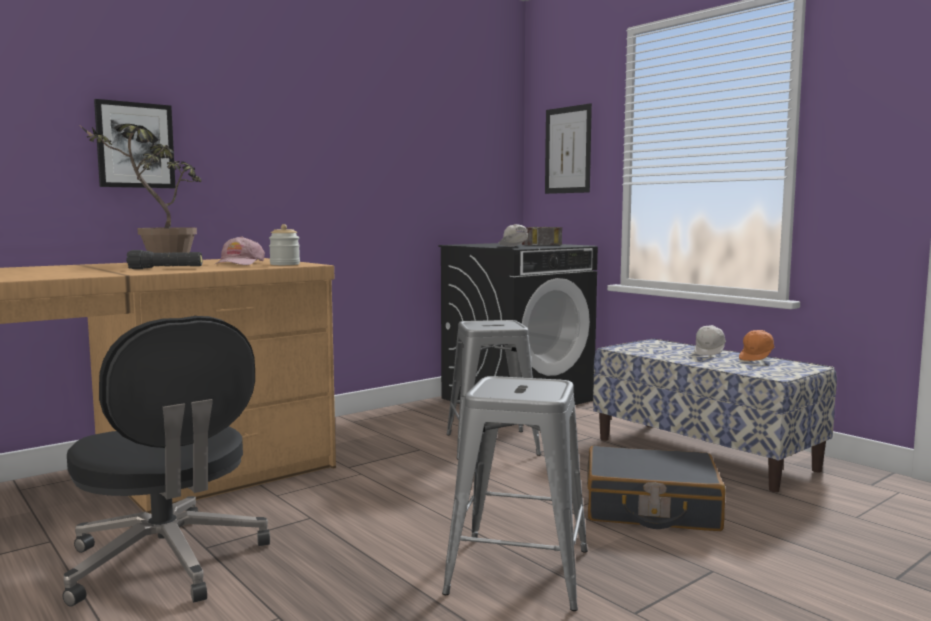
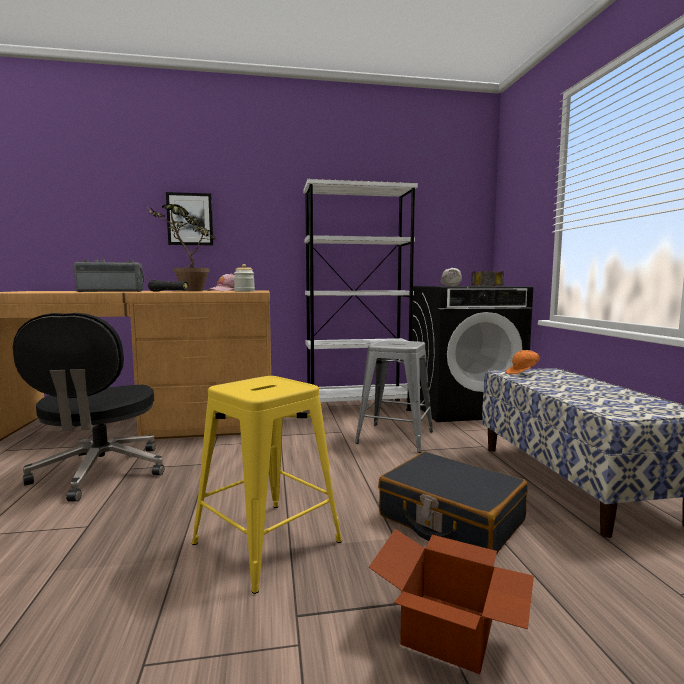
camera: 30 degrees right, 0 degrees up
grey stool [442,376,588,611] -> yellow stool [192,376,342,594]
picture [545,103,592,194] -> none
white cap [694,325,726,355] -> none
orange cap [739,330,774,361] -> orange cap moved to [505,350,540,374]
none -> radio [74,259,145,292]
none -> white bookcase [303,179,418,411]
none -> cardboard box [369,529,534,674]

